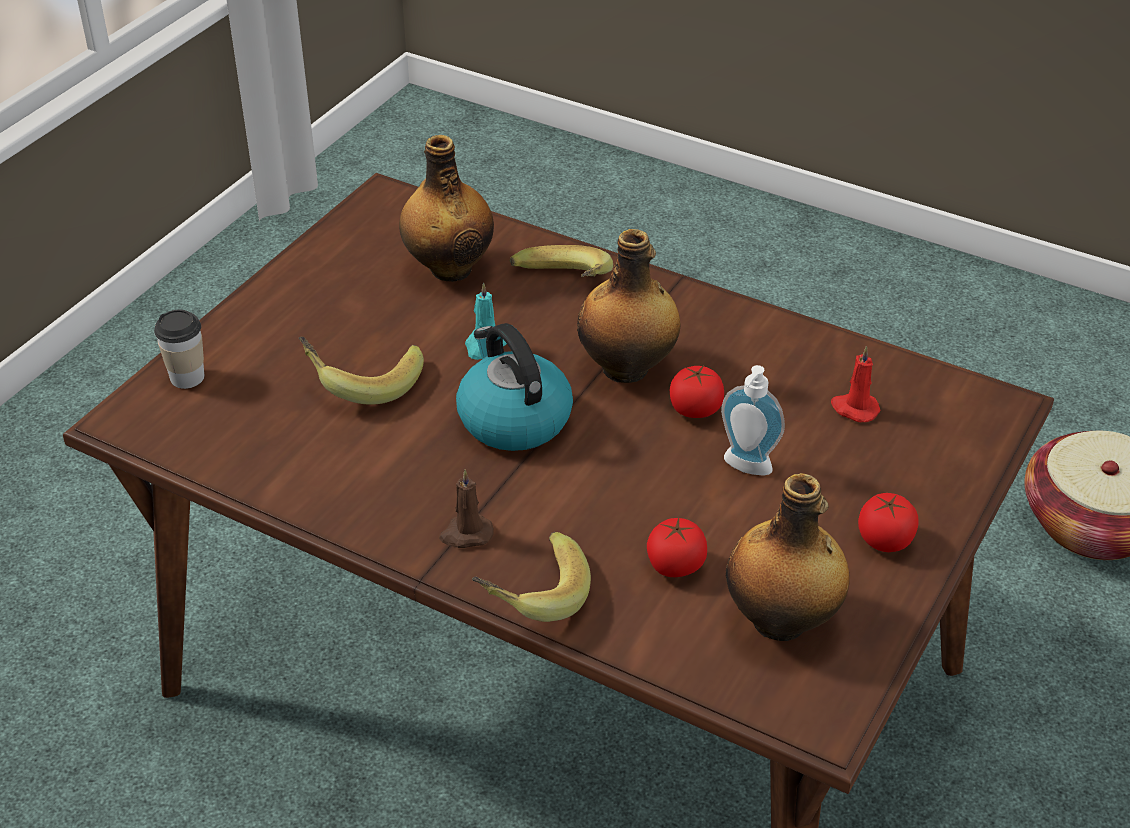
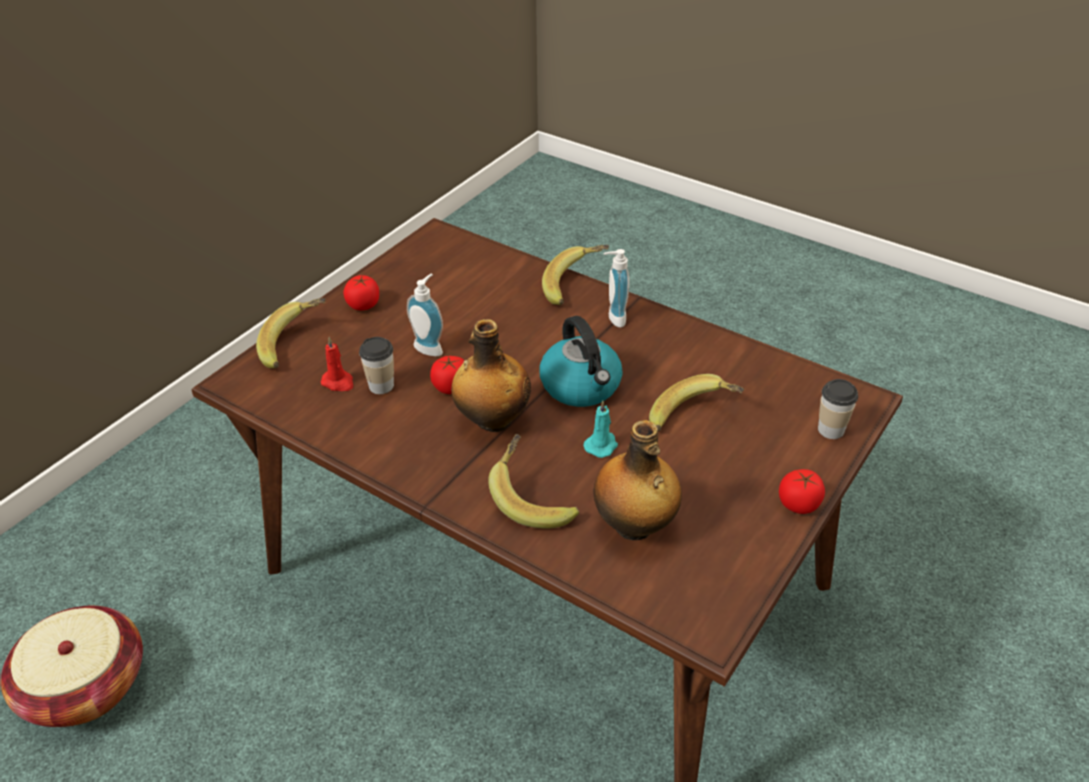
camera: 175 degrees left, 0 degrees up
brown candle [439,470,493,548] -> soap dispenser [603,249,629,327]
tomato [647,517,707,577] -> tomato moved to [779,469,825,514]
bottle [726,473,850,641] -> none
none -> banana [256,298,325,368]
none -> cup [359,337,394,394]

